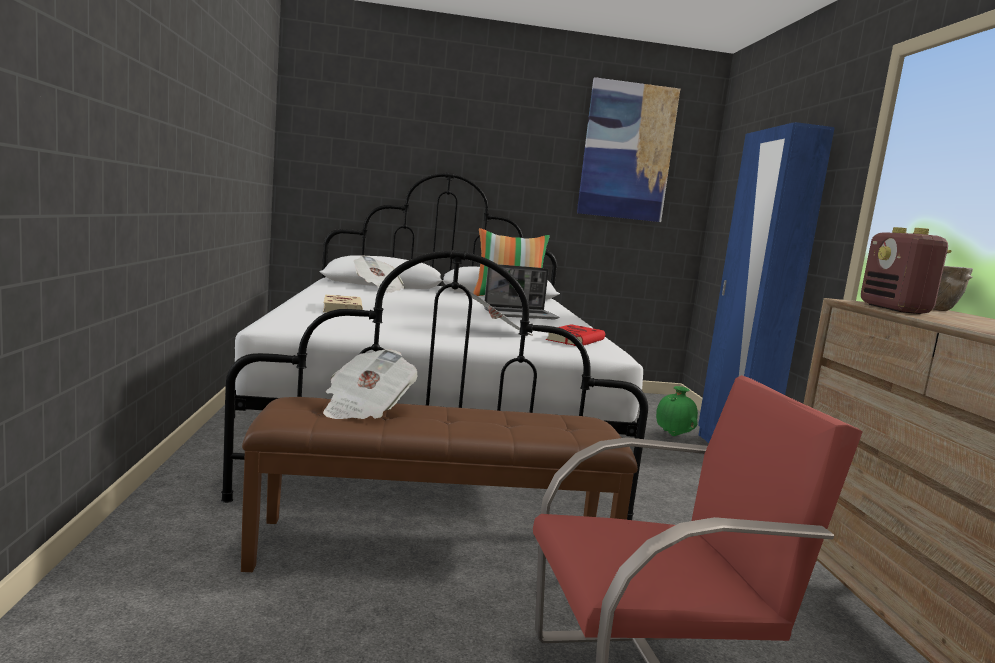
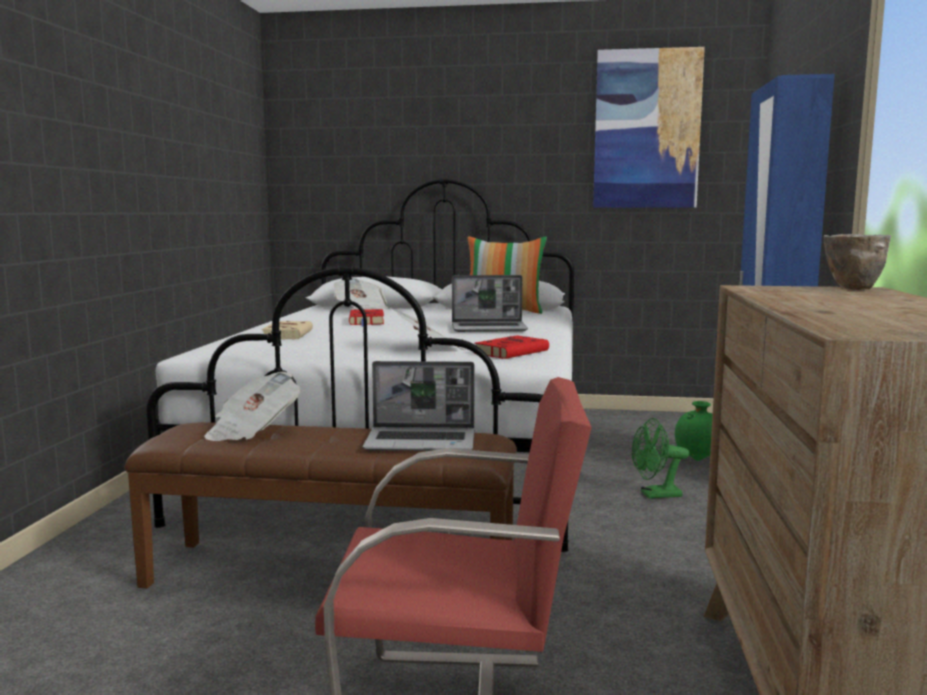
camera: 15 degrees right, 0 degrees up
radio [861,227,952,314] -> none
none -> red book [349,309,384,327]
none -> laptop [363,361,475,451]
none -> green fan [632,418,689,498]

